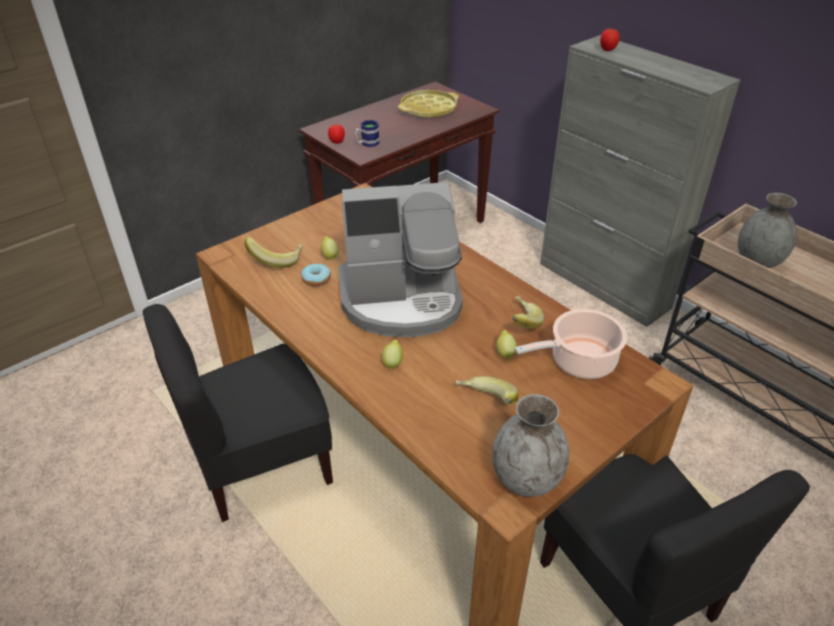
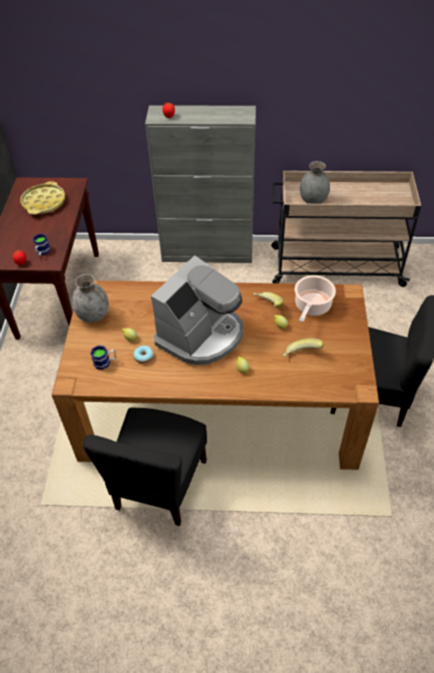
camera: 45 degrees left, 10 degrees up
banana [245,237,303,268] -> mug [90,345,116,370]
grey vase [492,394,569,497] -> grey vase moved to [72,274,109,323]

